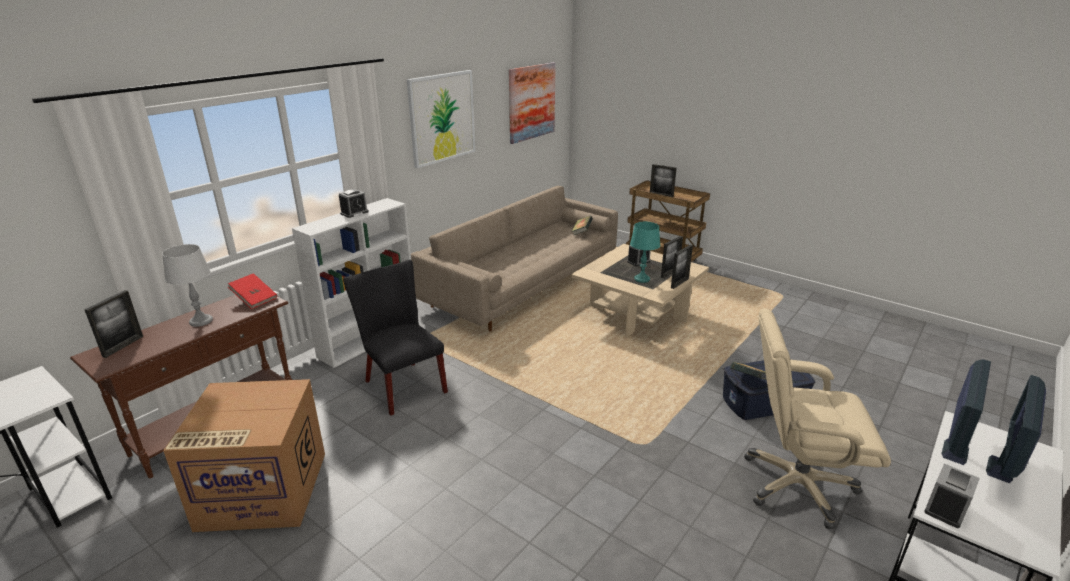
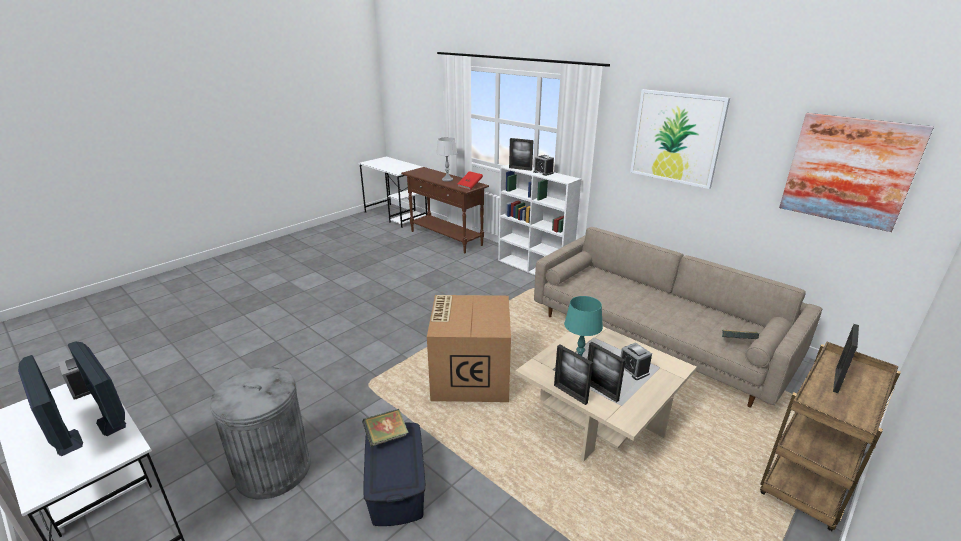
camera: 95 degrees right, 0 degrees up
picture frame [84,290,143,358] -> picture frame moved to [509,138,534,171]
cardboard box [163,379,325,532] -> cardboard box moved to [427,295,511,402]
black chair [343,260,448,415] -> none
beige office chair [744,308,891,529] -> grey trash can [210,367,311,499]

